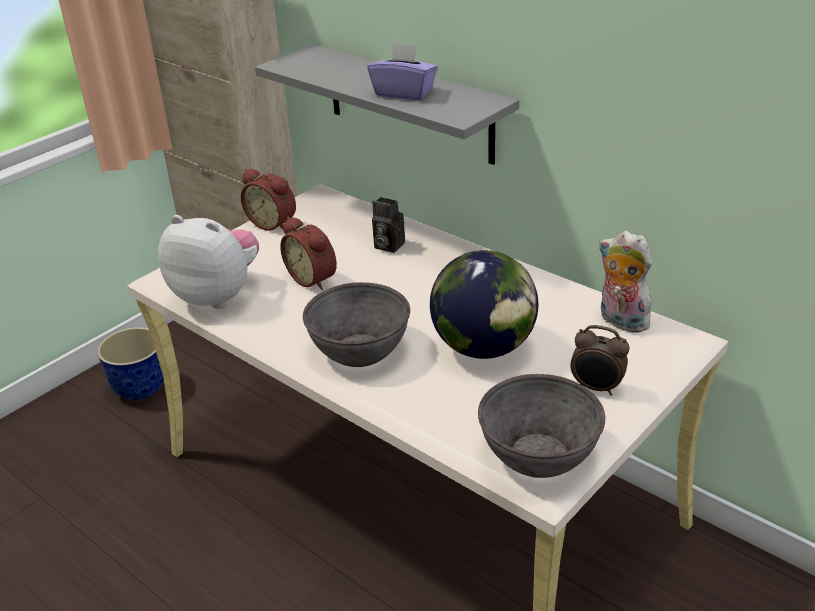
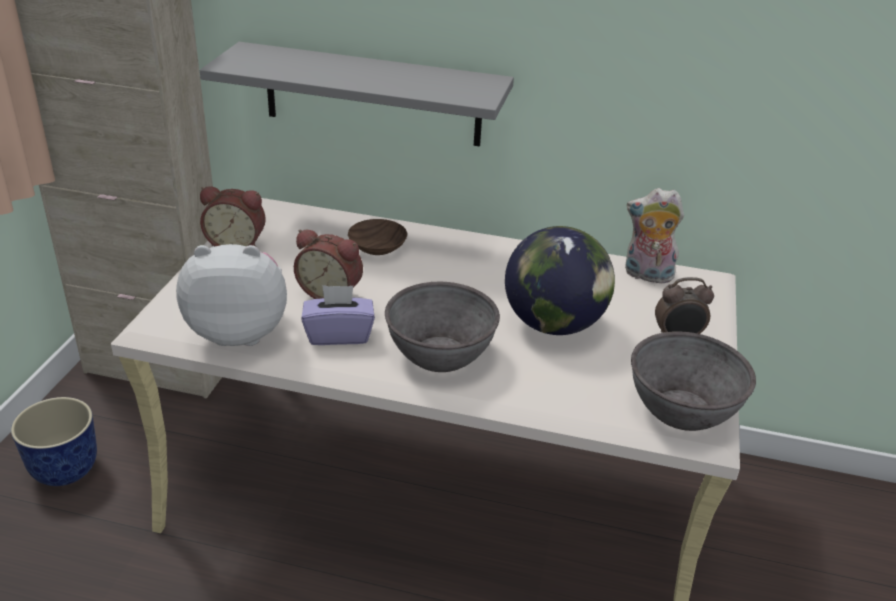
camera: 30 degrees left, 0 degrees up
purple tissue box [367,43,438,100] -> purple tissue box moved to [301,285,375,345]
camera [372,197,405,253] -> brown bowl [348,219,407,255]

